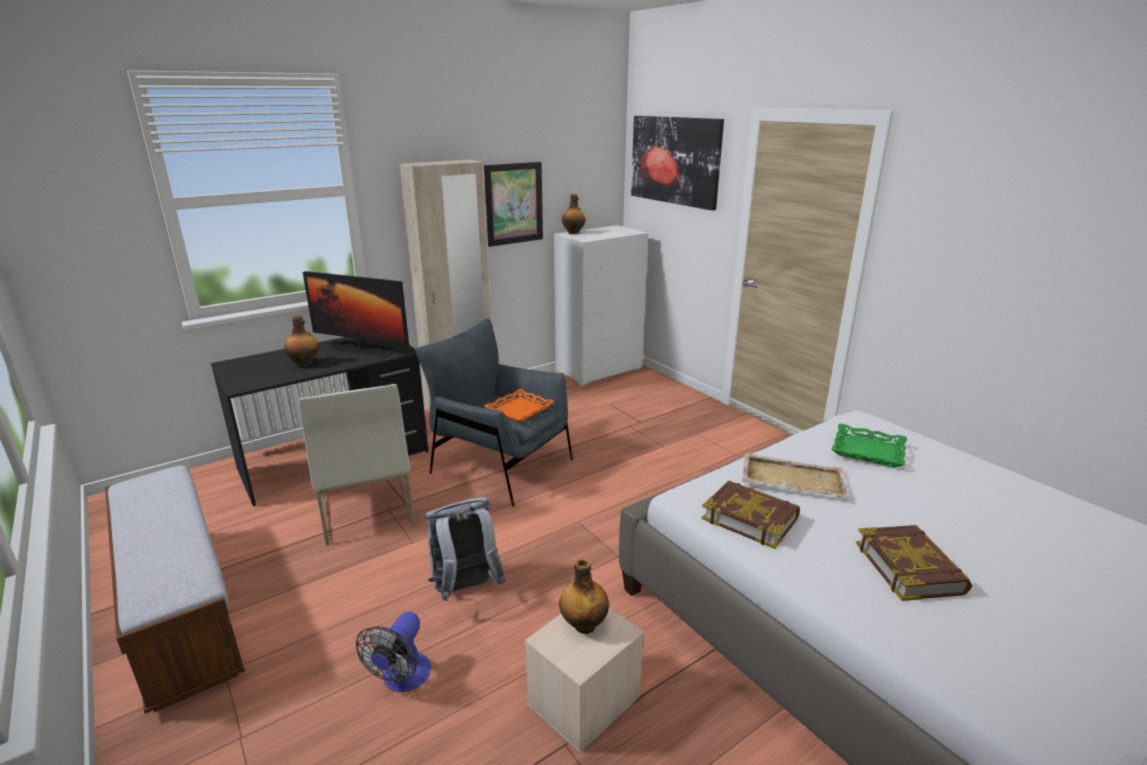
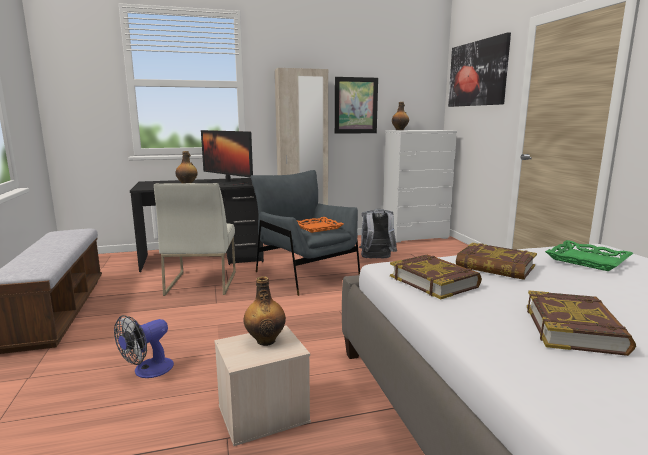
camera: 20 degrees right, 10 degrees down
grey backpack [424,497,506,601] -> grey backpack moved to [359,209,397,258]
beige tray [742,453,848,497] -> book [456,243,537,280]

